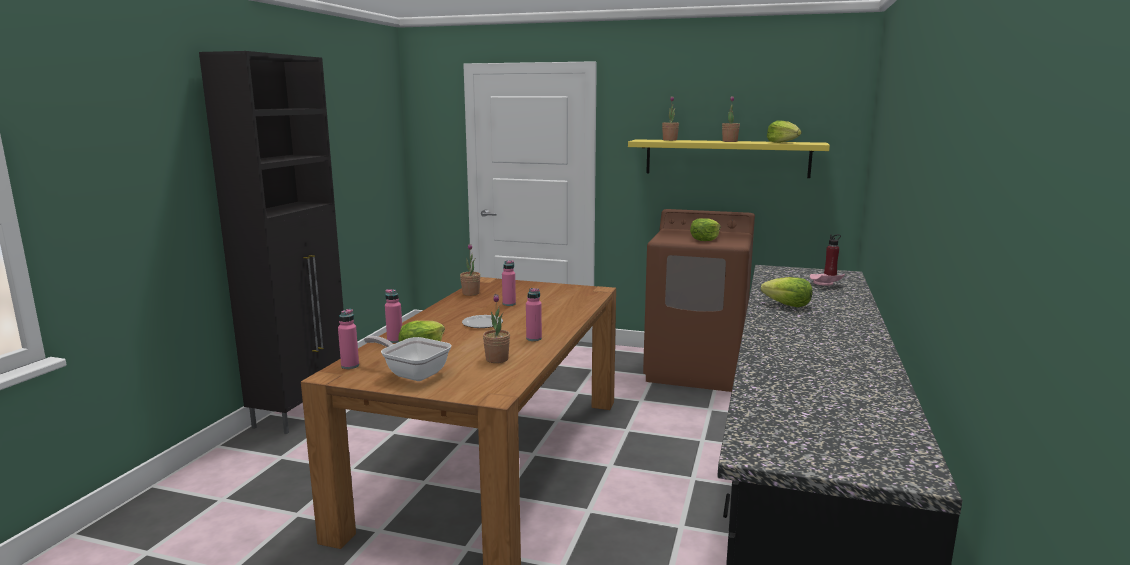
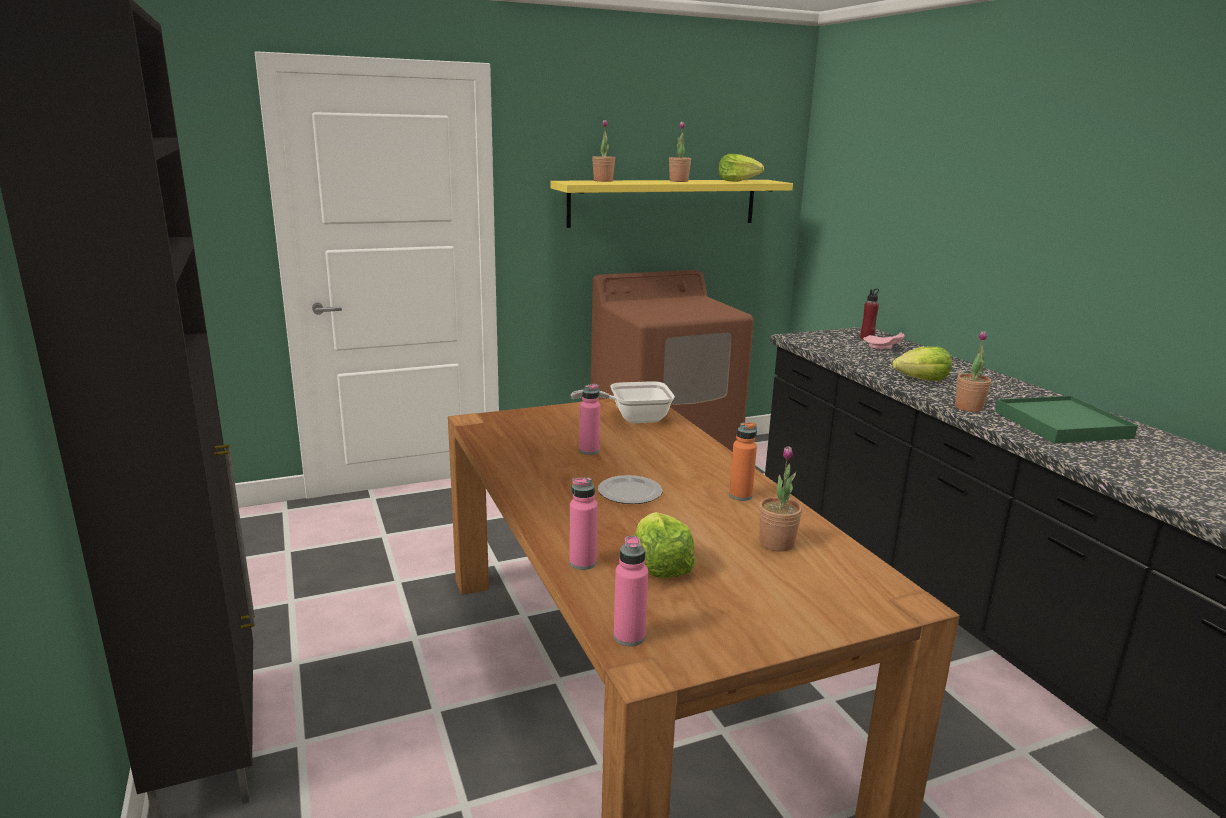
camera: 40 degrees left, 5 degrees up
frying pan [364,336,451,381] -> frying pan moved to [571,381,675,423]
potted plant [460,244,480,296] -> potted plant moved to [955,331,991,412]
pink bottle [526,288,542,341] -> orange bottle [729,422,757,501]
lettuce [690,218,721,241] -> none
none -> green tray [995,396,1138,443]

